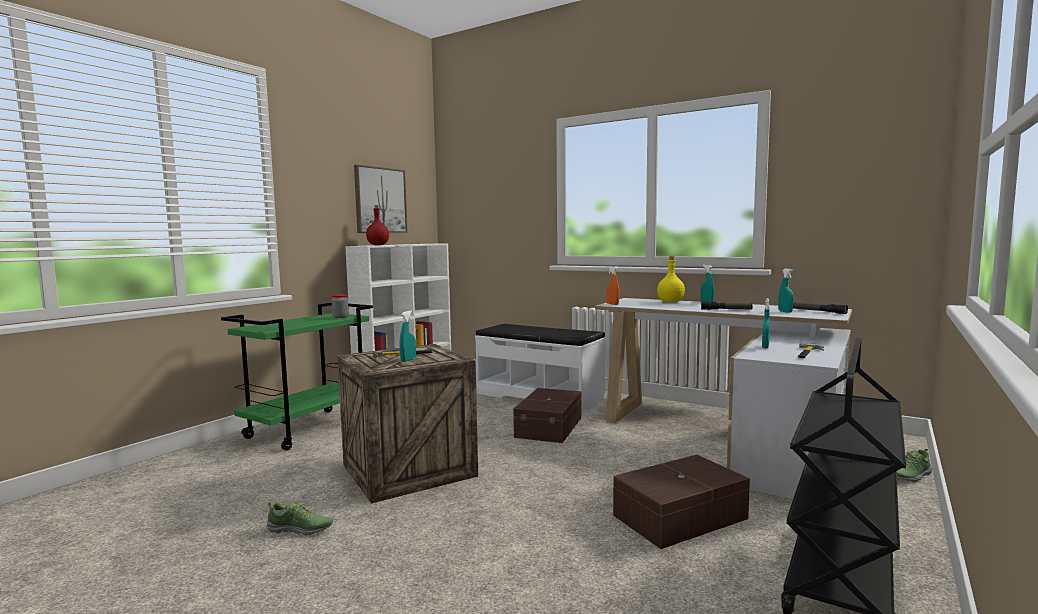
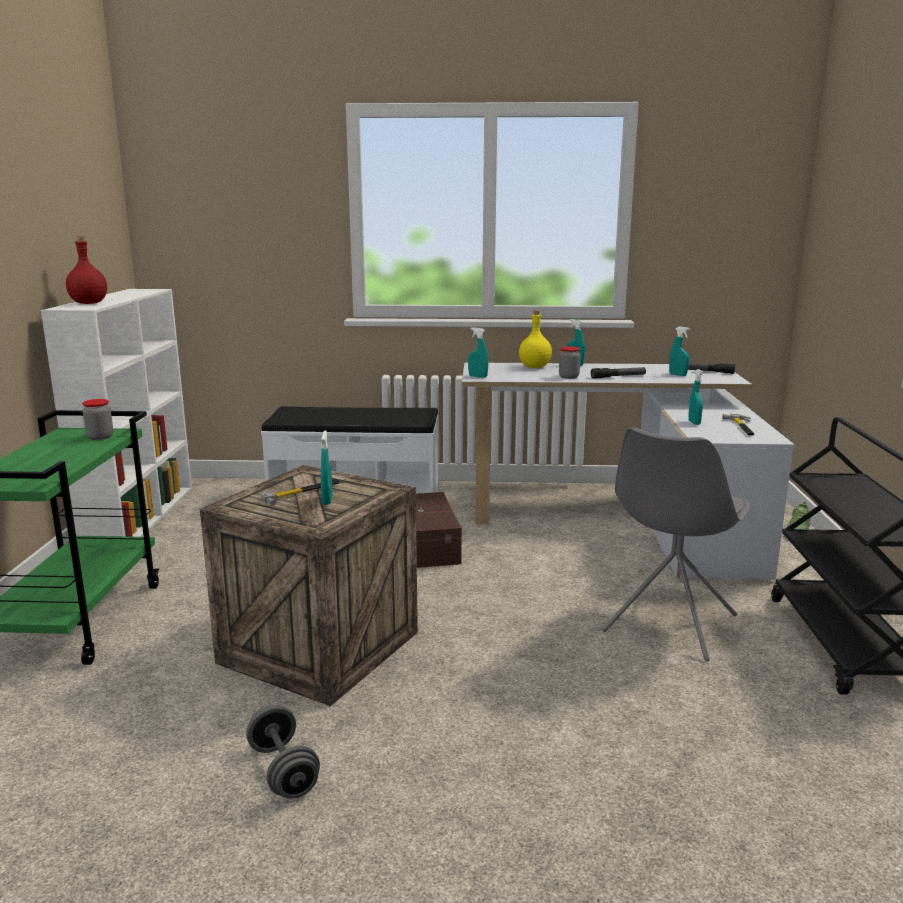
camera: 30 degrees left, 10 degrees up
shoe [266,502,333,536] -> grey dumbbell [246,705,320,799]
picture [354,165,408,233] -> none
orange spray bottle [606,266,619,305] -> turquoise spray bottle [468,328,489,378]
brown storage box [613,455,750,549] -> grey chair [602,427,750,662]
none -> jar [559,346,580,379]

